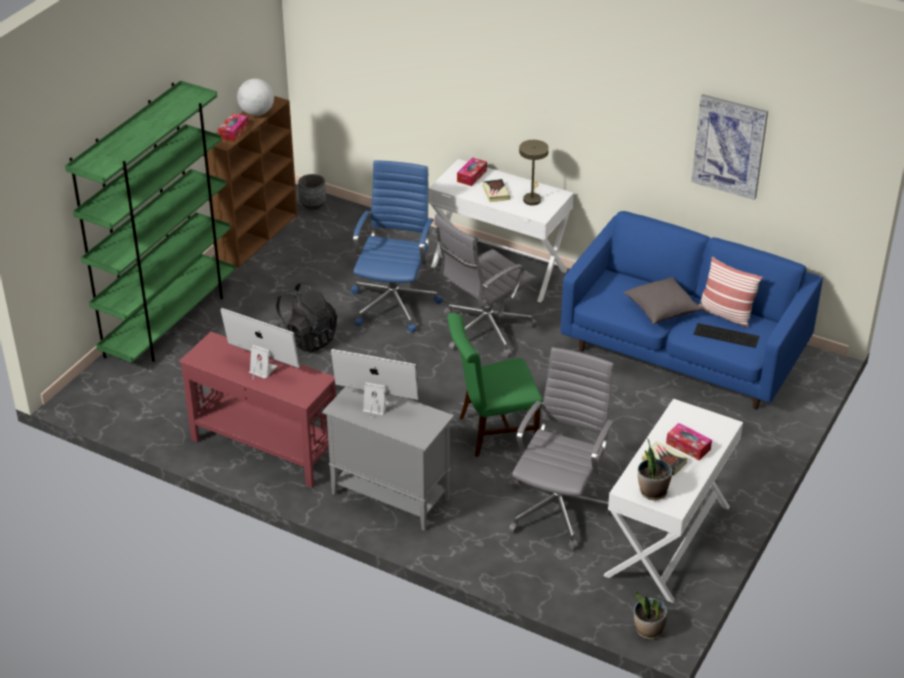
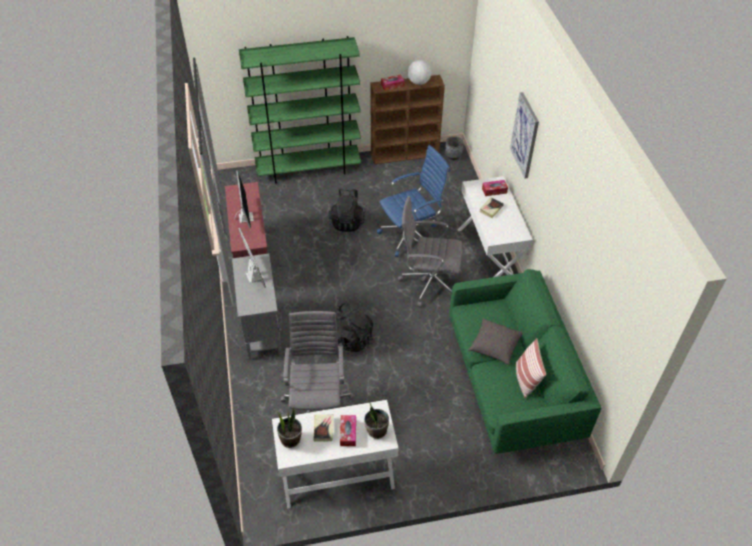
camera: 50 degrees right, 10 degrees up
green chair [447,313,543,457] -> black backpack [334,303,373,352]
grey office chair [509,347,614,550] -> grey office chair turned 75 degrees counterclockwise [281,311,355,413]
beige table lamp [519,140,549,206] -> none
blue sofa [560,211,823,409] -> green sofa [449,269,601,454]
potted plant [634,591,667,639] -> potted plant moved to [364,400,389,439]
picture [691,94,768,200] -> picture moved to [510,92,539,179]
keyboard [693,323,760,348] -> none

